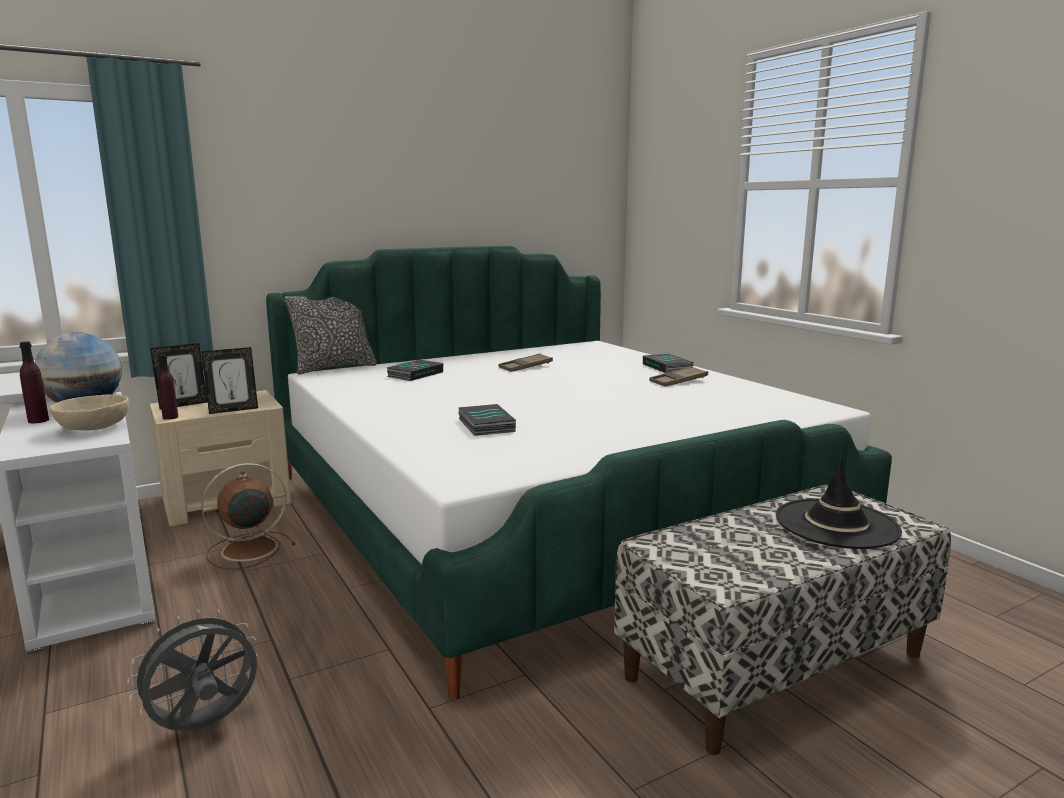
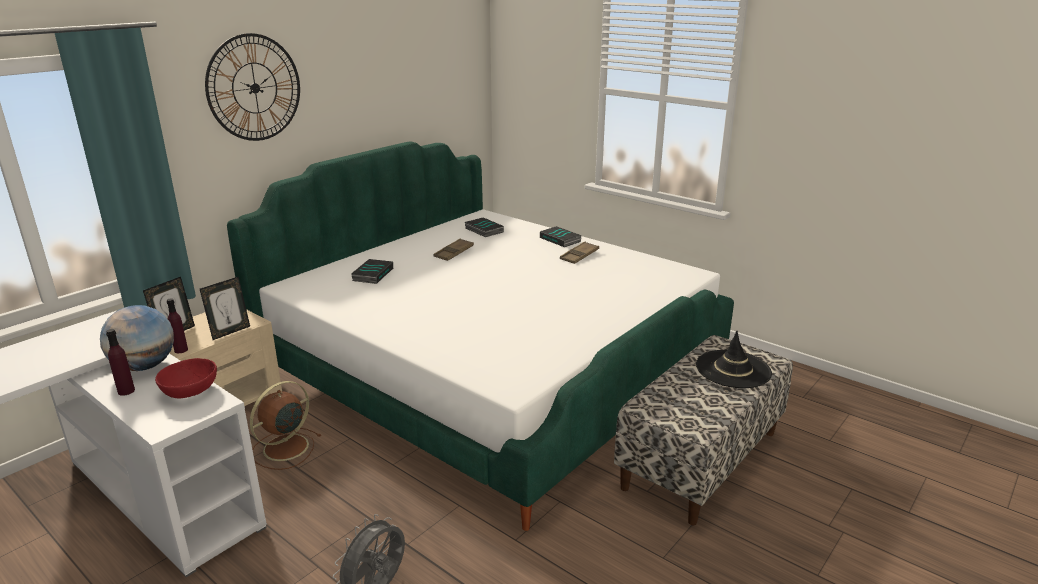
camera: 20 degrees left, 10 degrees up
beige bowl [50,394,129,430] -> red bowl [155,358,217,399]
pillow [284,296,377,375] -> none
book [458,404,516,436] -> book moved to [465,218,504,237]
none -> wall clock [205,33,300,141]

